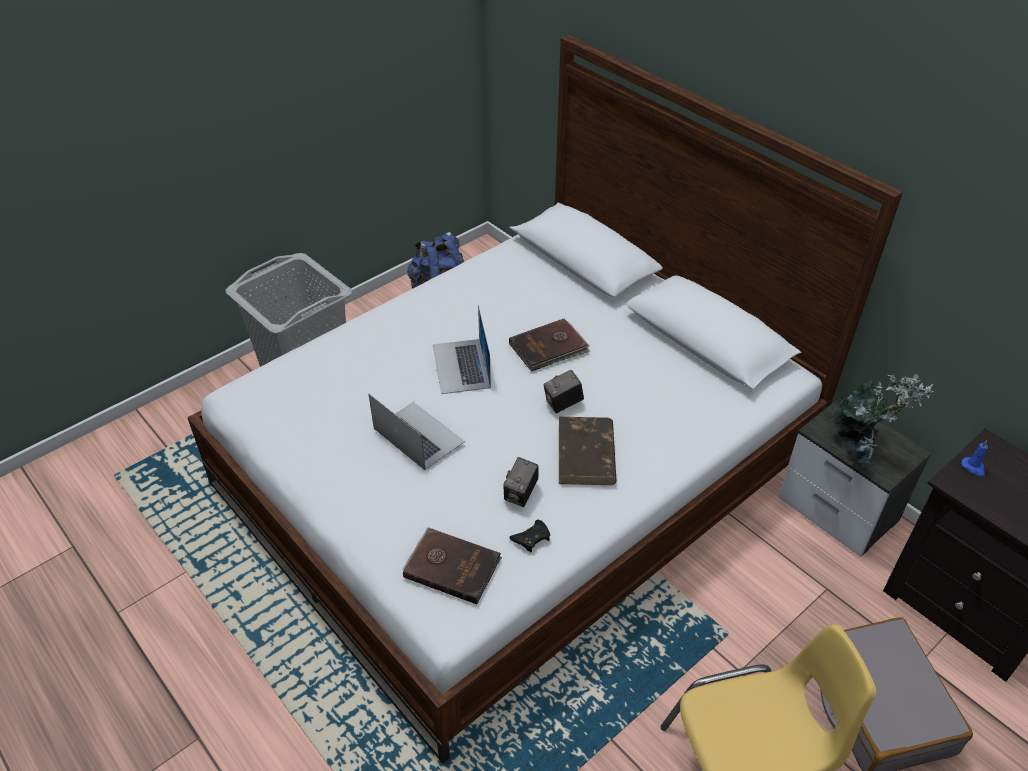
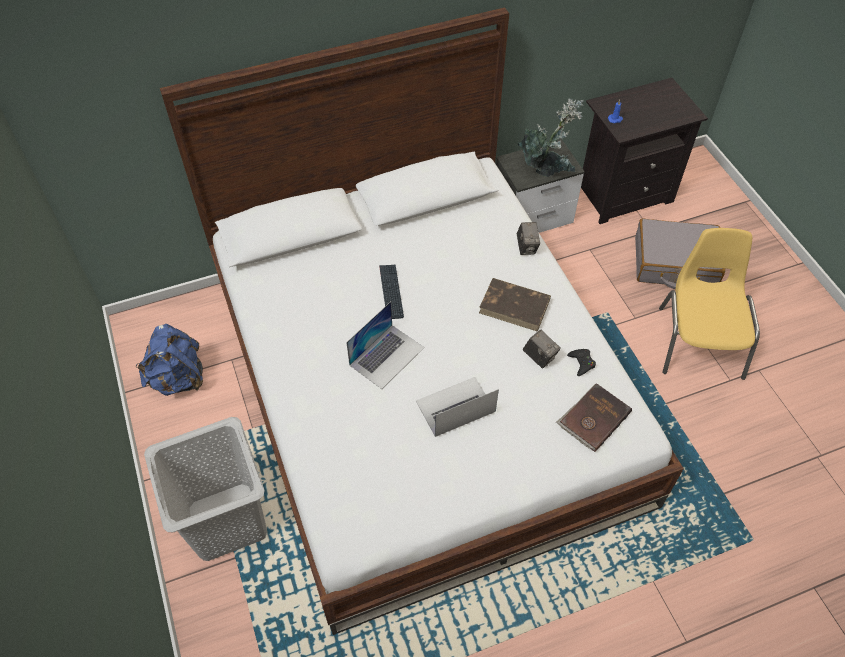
camera: 70 degrees left, 10 degrees up
laptop [433,305,491,394] -> laptop turned 60 degrees counterclockwise [346,301,424,389]
brown book [509,319,590,372] -> keyboard [379,265,404,319]
camera [543,370,584,413] -> camera moved to [517,222,540,255]

